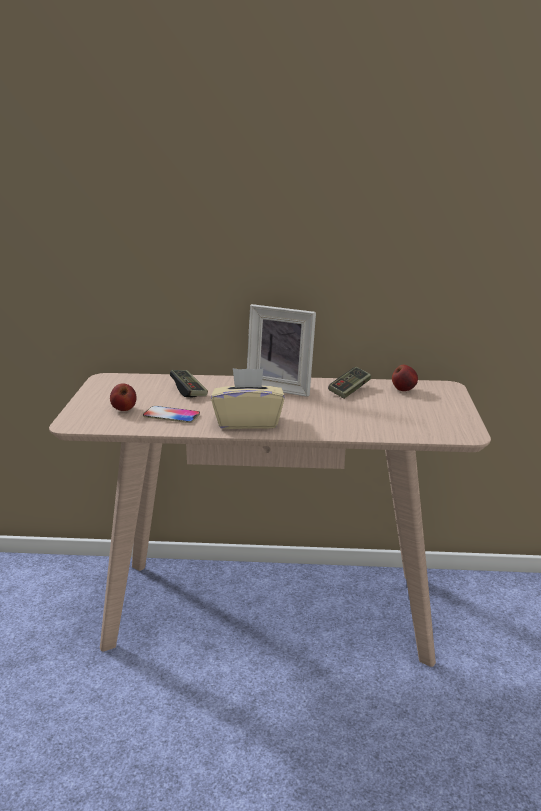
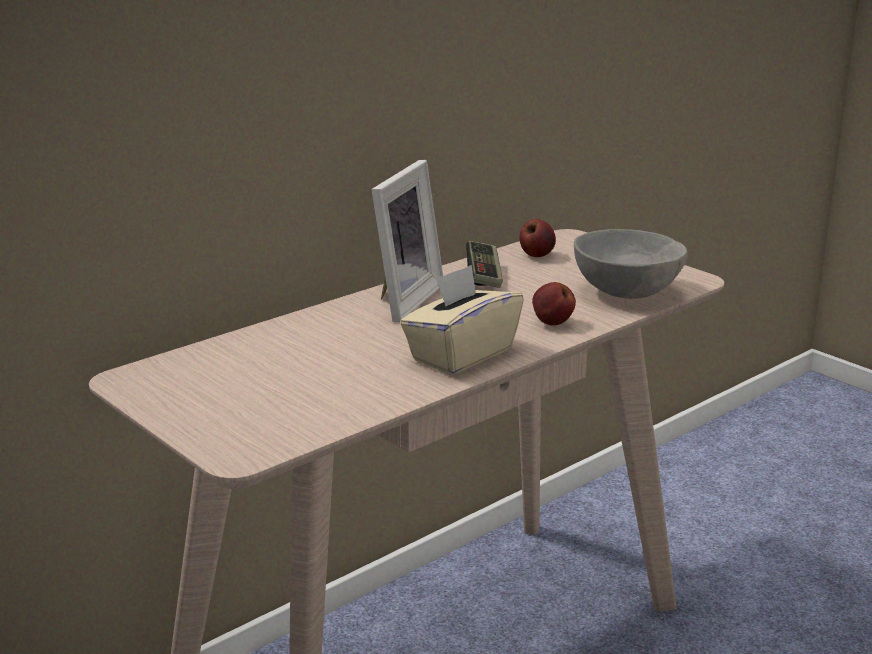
camera: 45 degrees left, 0 degrees up
apple [110,383,137,411] -> apple moved to [532,282,576,325]
phone [143,406,200,423] -> none
game controller [170,370,208,398] -> none
picture frame [247,304,316,397] -> picture frame turned 45 degrees counterclockwise [371,160,443,322]
none -> grey bowl [574,229,687,299]

